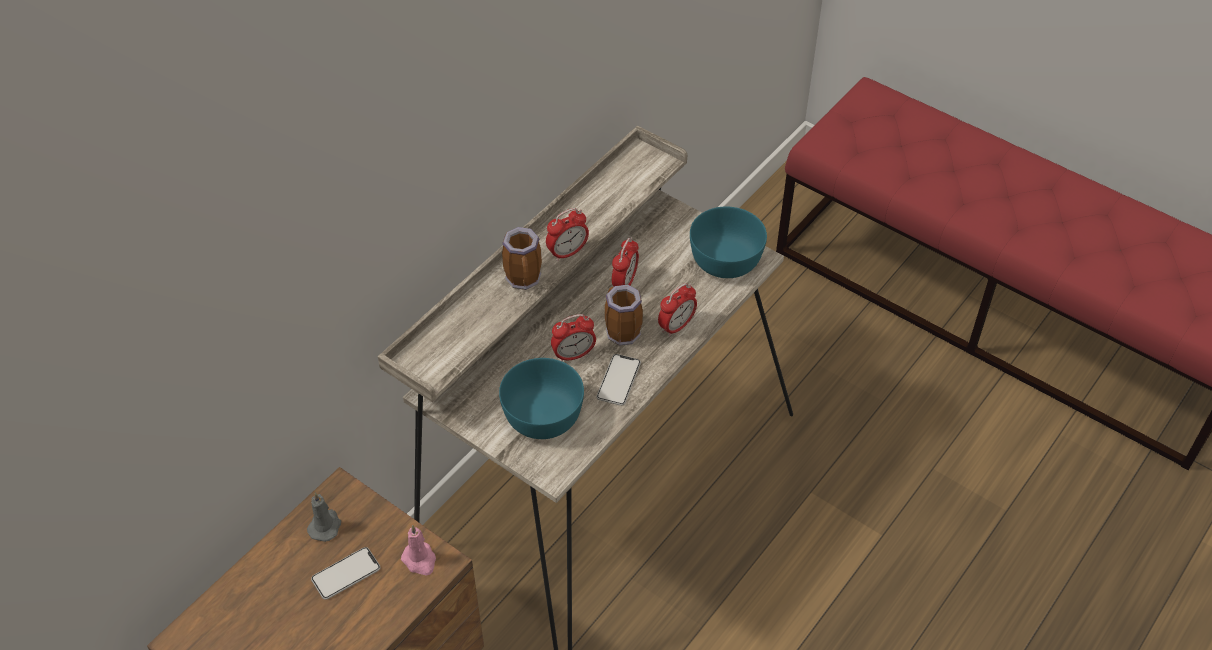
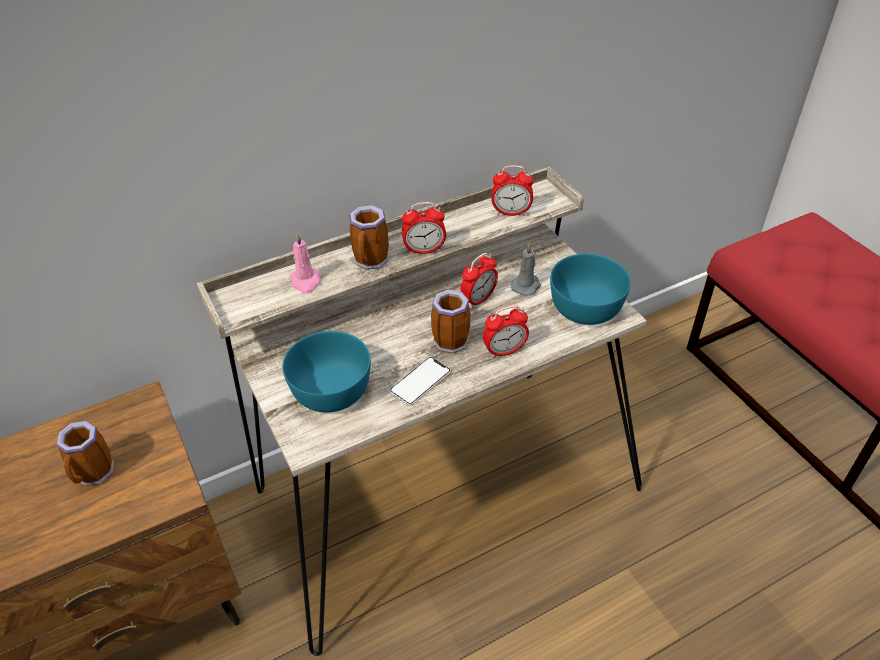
camera: 25 degrees right, 5 degrees down
grey candle [307,492,341,542] -> grey candle moved to [510,243,541,296]
phone [311,547,381,600] -> mug [57,421,114,486]
pink candle [401,525,436,576] -> pink candle moved to [290,233,320,294]
alarm clock [551,314,596,361] -> alarm clock moved to [491,165,534,216]

